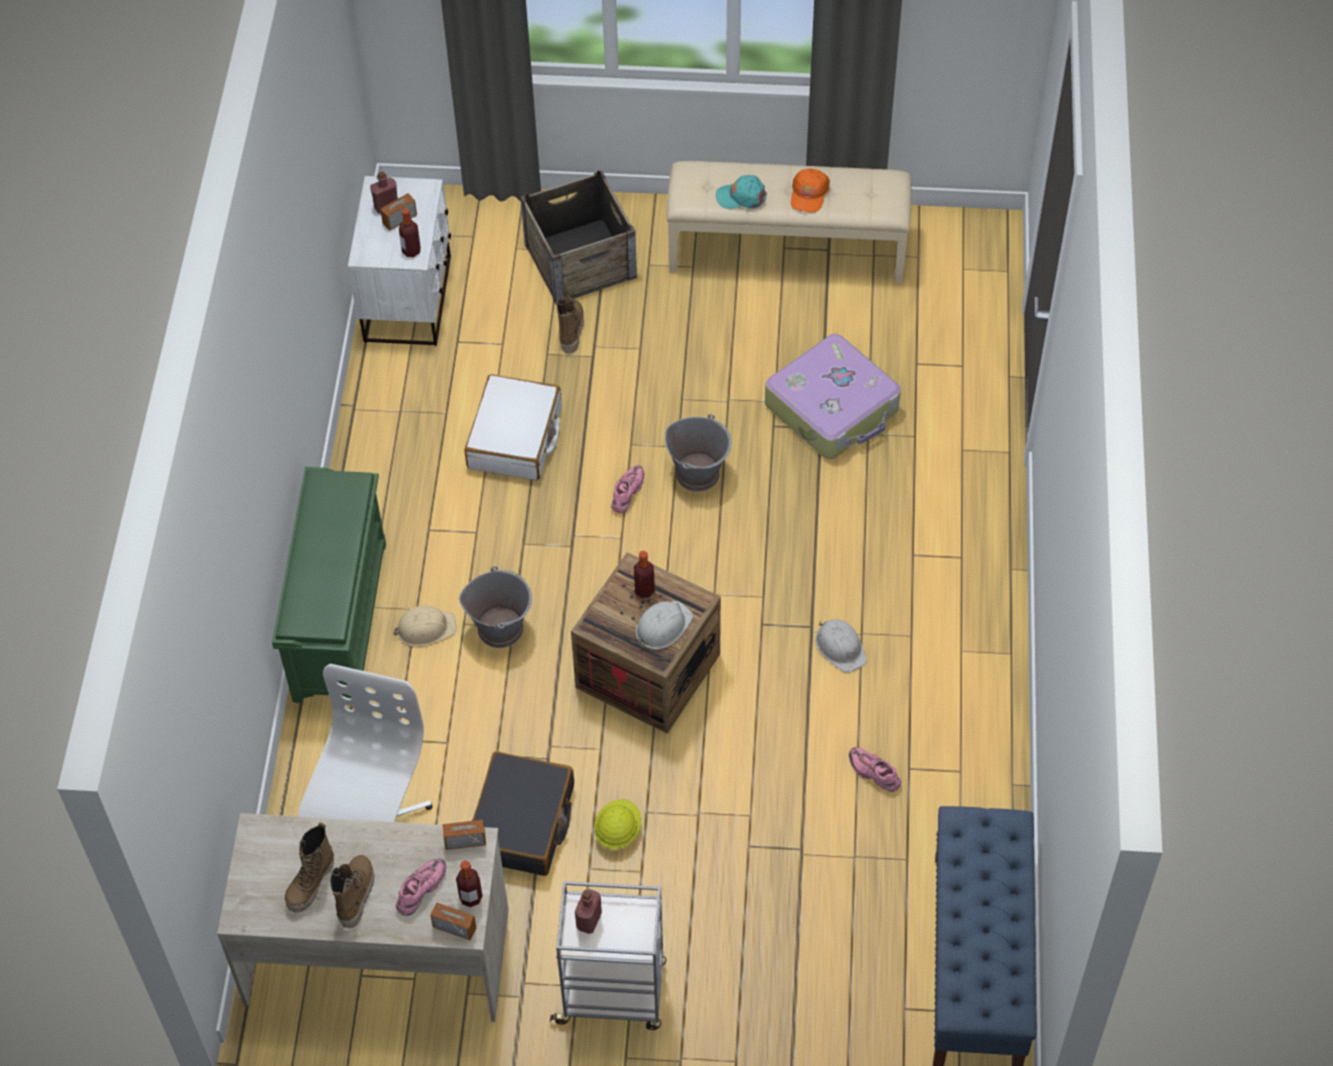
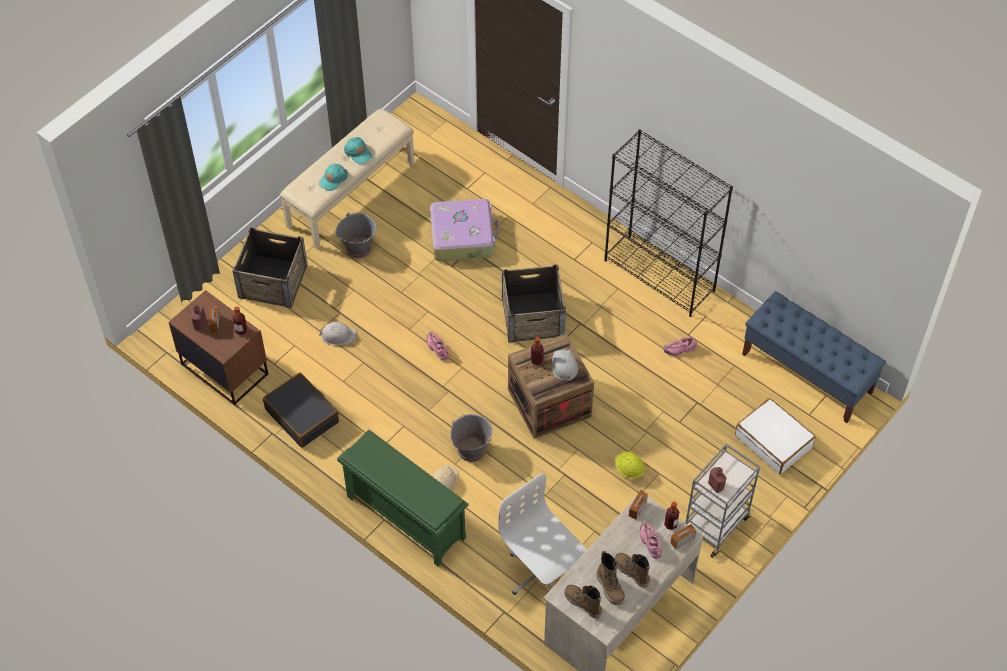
camera: 55 degrees left, 0 degrees up
white nightstand [348,176,451,346] -> brown nightstand [168,290,268,405]
white suitcase [465,374,562,481] -> white suitcase moved to [735,398,815,474]
black suitcase [472,751,574,876] -> black suitcase moved to [263,373,339,448]
boot [556,296,584,353] -> boot moved to [564,585,602,618]
grey bucket [665,414,731,492] -> grey bucket moved to [335,213,377,258]
orange cap [791,169,830,213] -> turquoise cap [344,137,372,164]
white hard hat [815,619,867,673] -> white hard hat moved to [319,322,357,345]
none -> crate [502,265,566,342]
none -> black bookcase [605,129,733,317]

